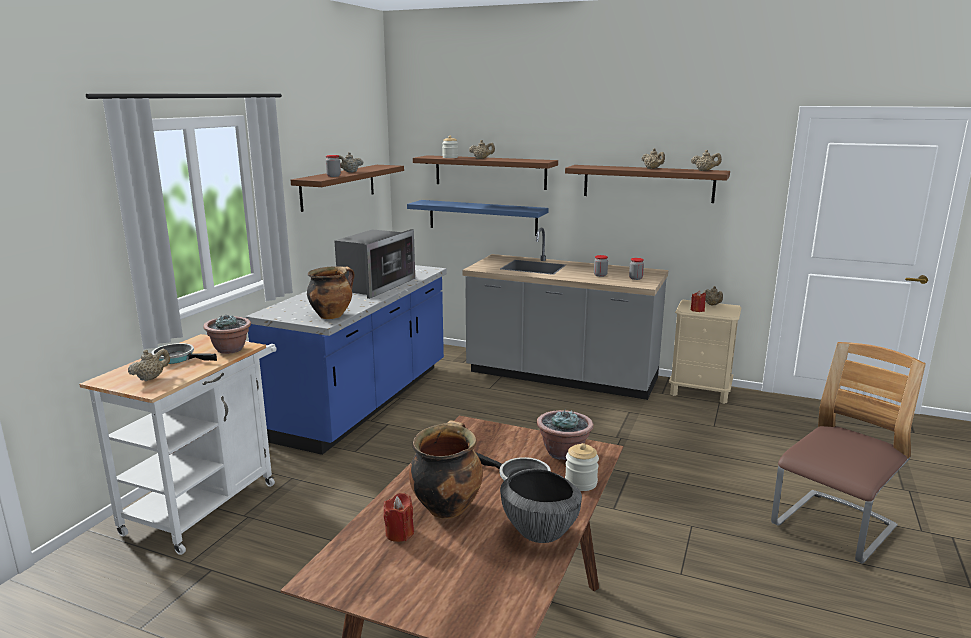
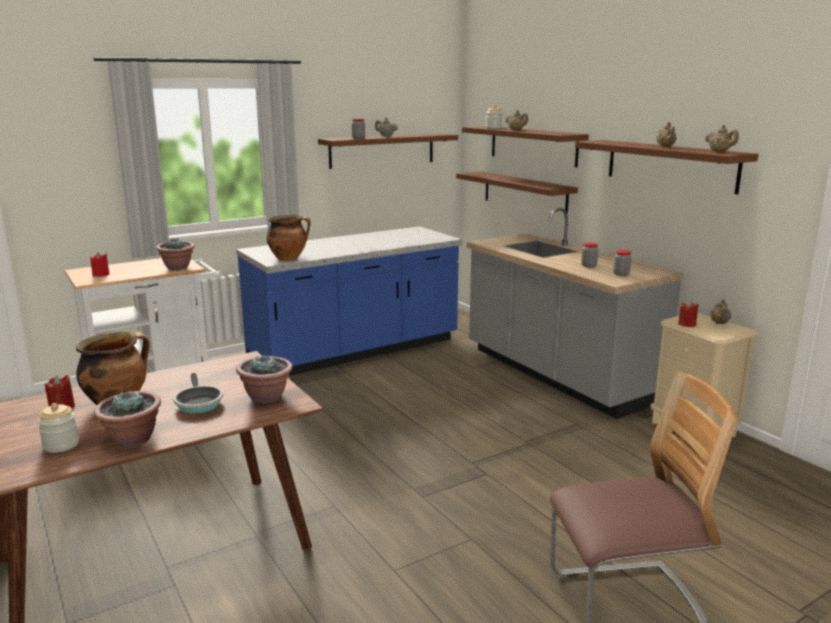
camera: 35 degrees right, 0 degrees up
beige teapot [128,349,170,381] -> red candle [90,252,110,277]
frying pan [151,343,217,364] -> none
microwave [334,229,415,299] -> none
blue shelf [407,200,549,236] -> brown shelf [456,171,578,214]
bowl [500,469,582,543] -> potted plant [94,391,161,447]
jar [565,443,599,491] -> jar moved to [37,403,79,453]

